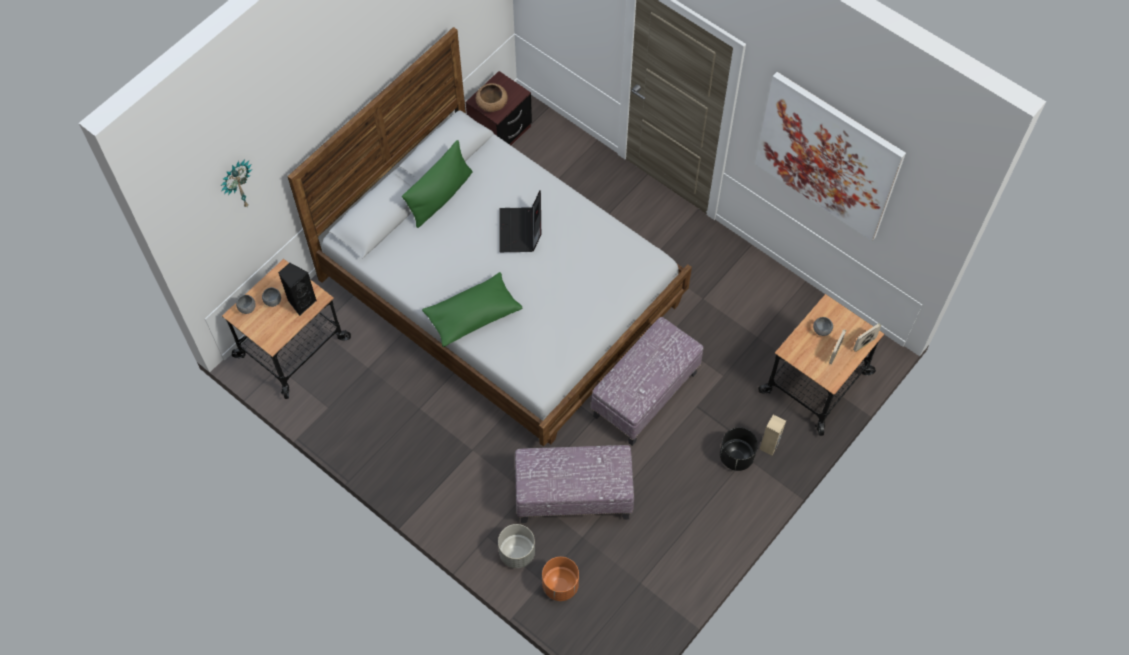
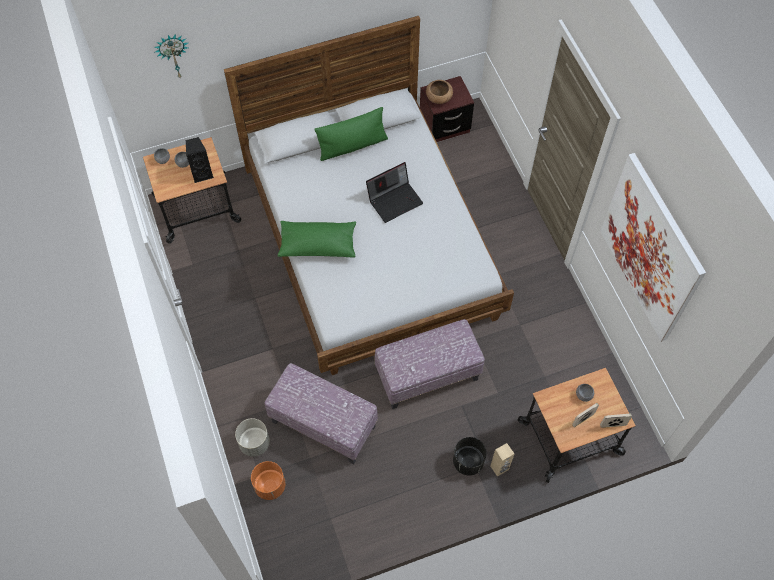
camera: 30 degrees right, 0 degrees up
laptop [499,190,541,252] -> laptop turned 150 degrees counterclockwise [366,162,423,223]

